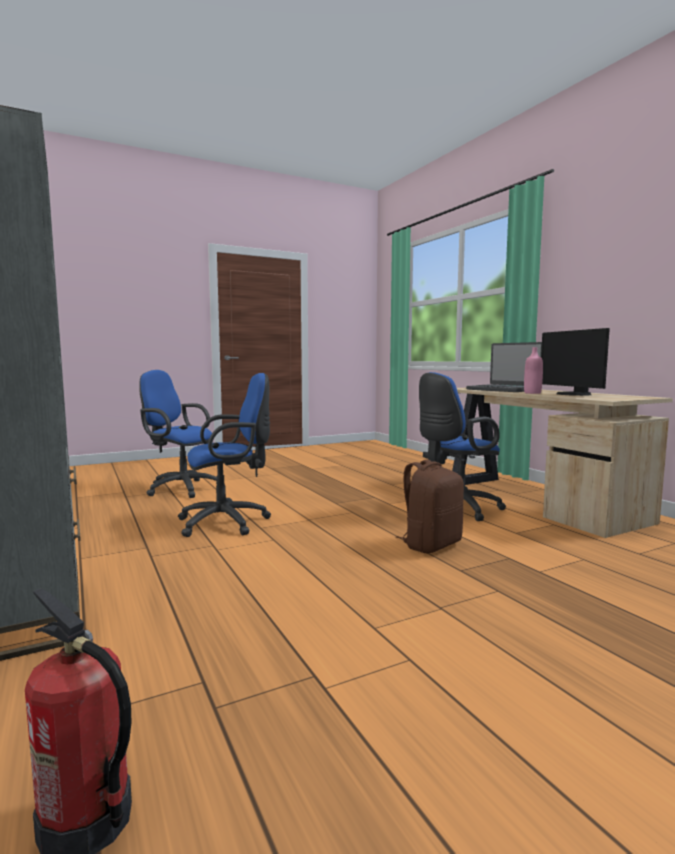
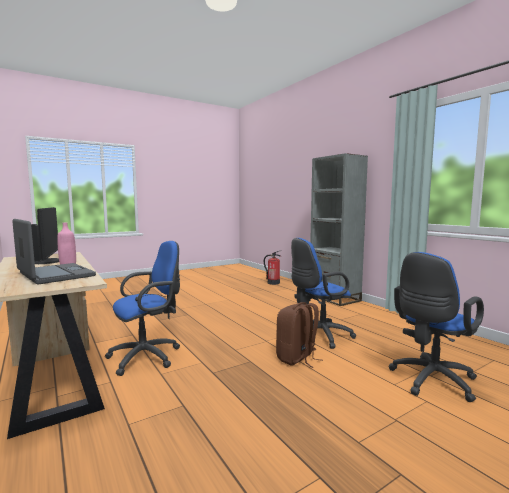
camera: 175 degrees right, 0 degrees up
blue office chair [139,370,217,498] -> blue office chair turned 120 degrees clockwise [389,252,484,402]
brown backpack [396,460,464,553] -> brown backpack moved to [276,302,323,368]

